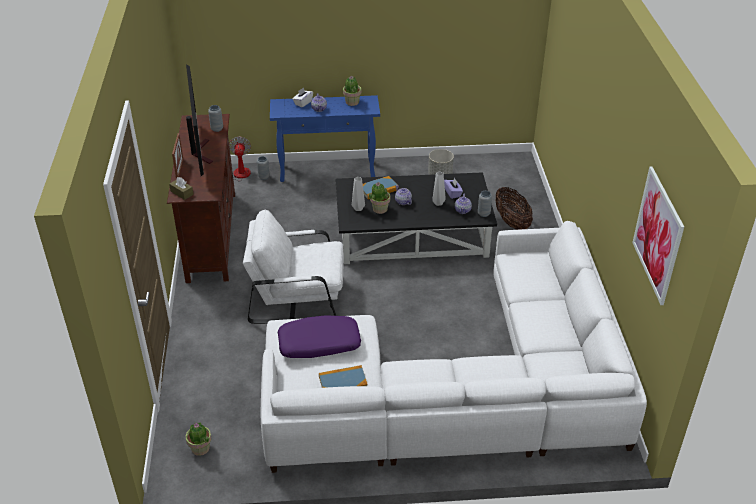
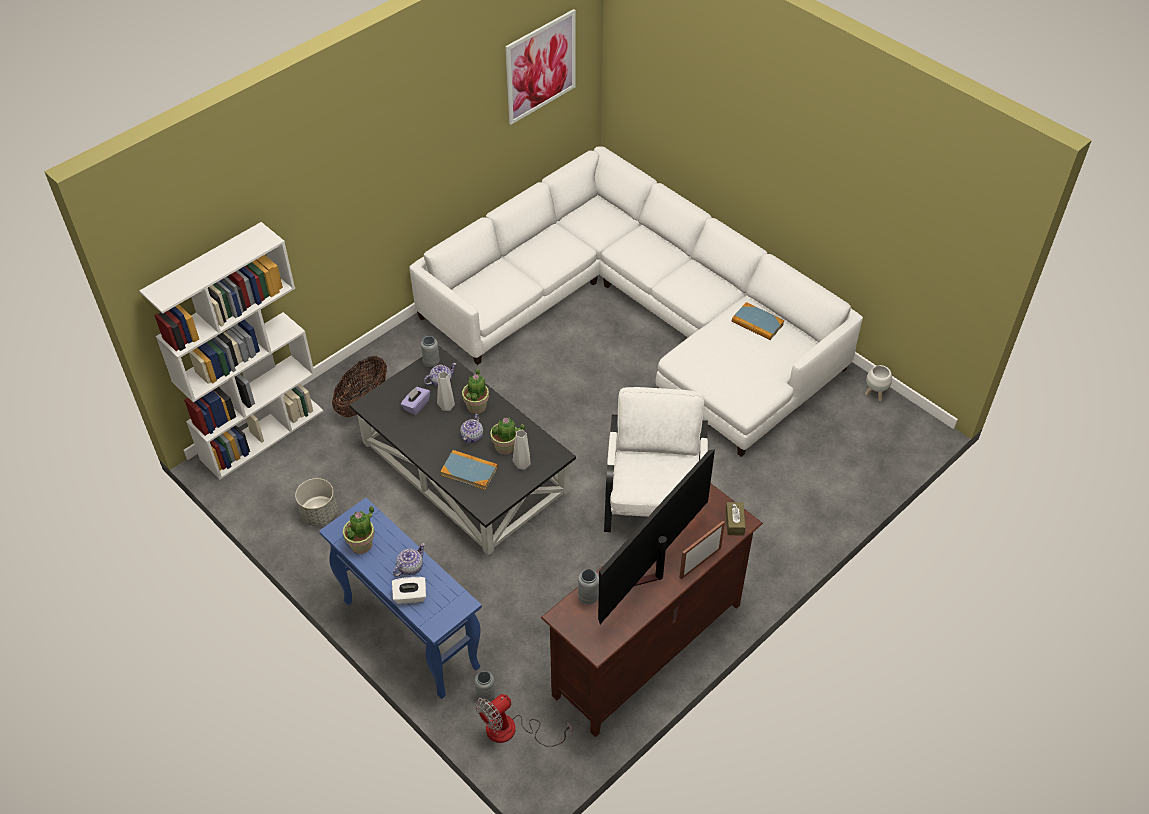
camera: 130 degrees left, 10 degrees up
potted plant [186,422,211,456] -> potted plant moved to [462,369,489,414]
white armchair [243,210,344,324] -> white armchair turned 135 degrees counterclockwise [604,387,708,532]
purple pillow [278,315,361,358] -> none
none -> white bookcase [139,222,324,480]
none -> white planter [865,365,892,401]

